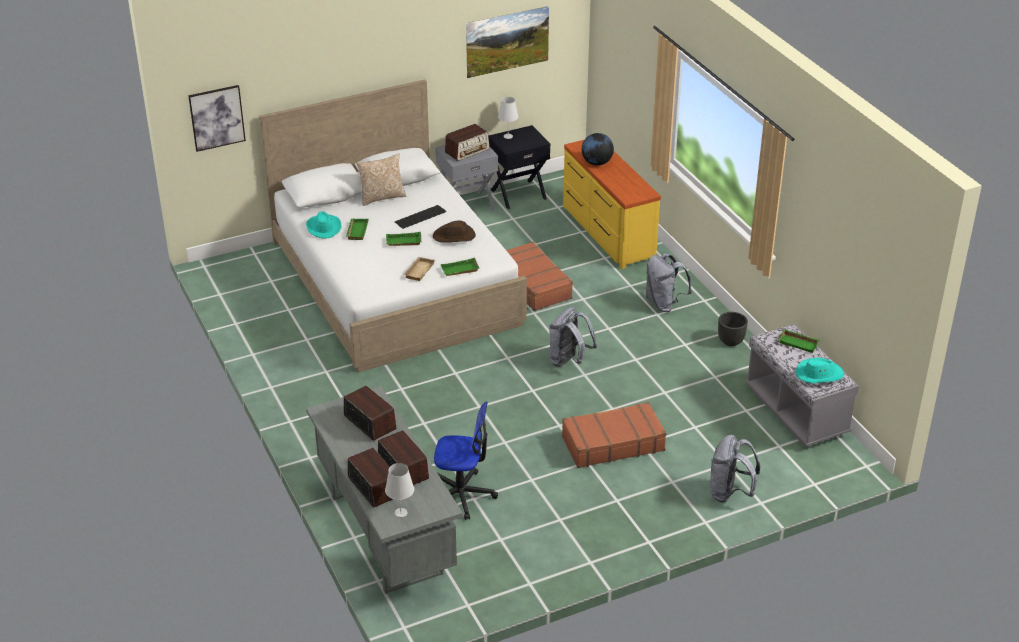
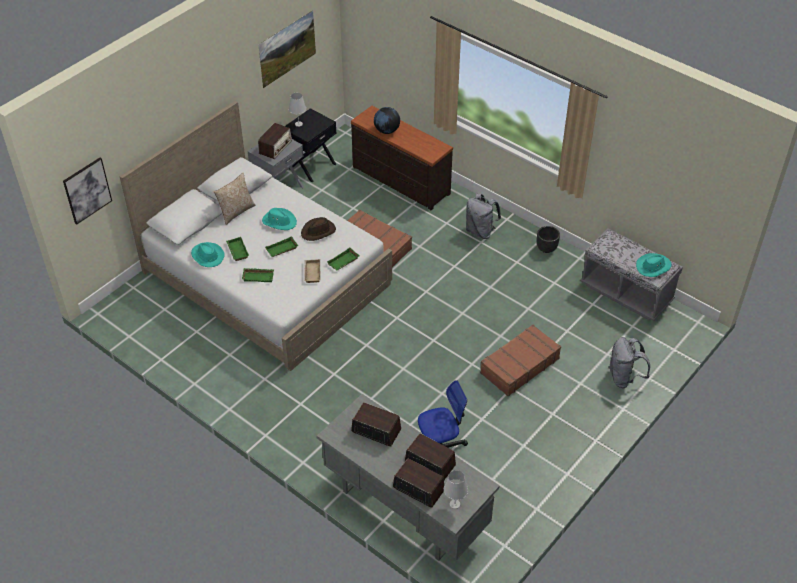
camera: 25 degrees left, 10 degrees up
keyboard [395,205,446,229] -> turquoise hat [262,208,297,230]
grey backpack [549,307,597,367] -> none
yellow dresser [563,140,661,269] -> brown dresser [351,106,453,210]
green tray [778,329,820,353] -> green tray moved to [242,268,274,282]

